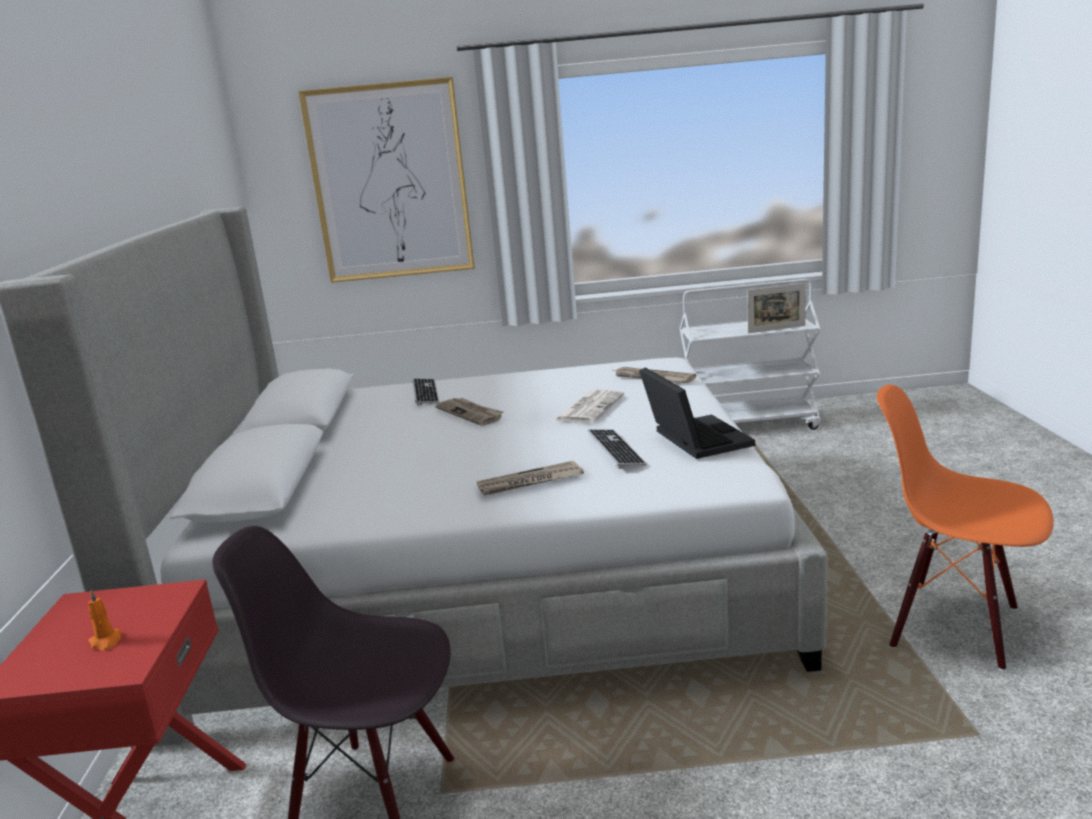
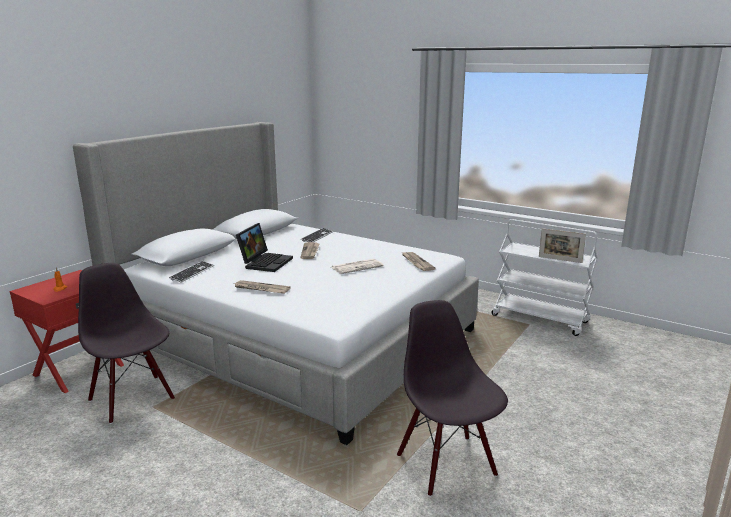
camera: 35 degrees right, 0 degrees up
picture [298,77,475,283] -> none
keyboard [587,430,647,469] -> keyboard moved to [169,261,214,283]
laptop [639,368,755,459] -> laptop moved to [236,223,293,272]
orange chair [877,384,1054,671] -> black chair [397,300,508,497]

